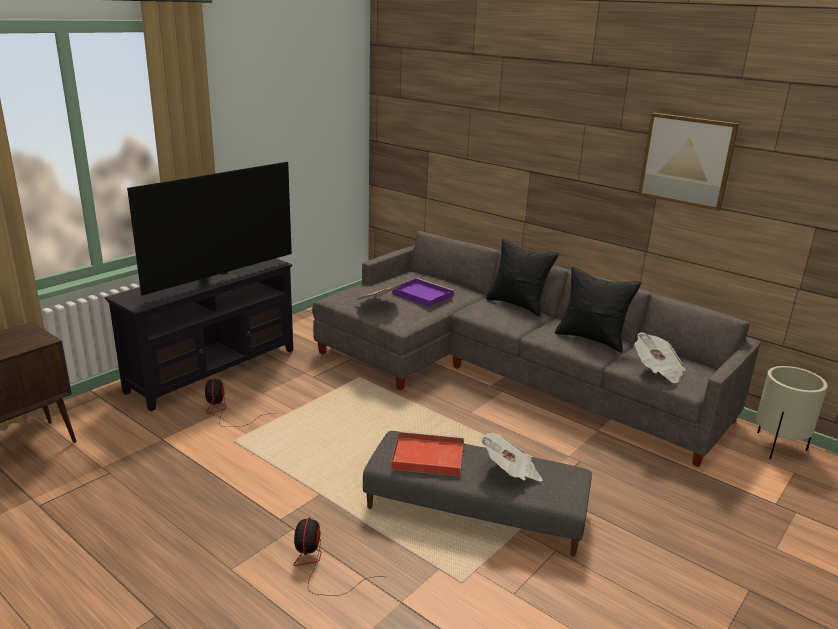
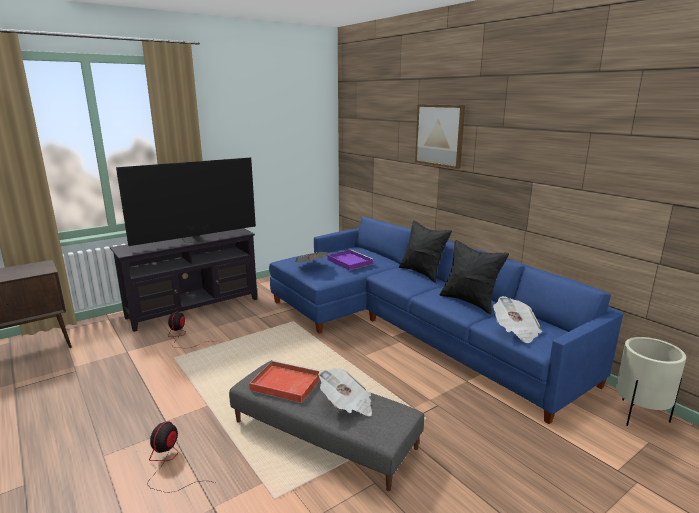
camera: 15 degrees right, 5 degrees down
grey sofa [312,231,761,467] -> blue sofa [269,216,623,424]
picture [638,113,739,211] -> picture moved to [415,104,465,169]

